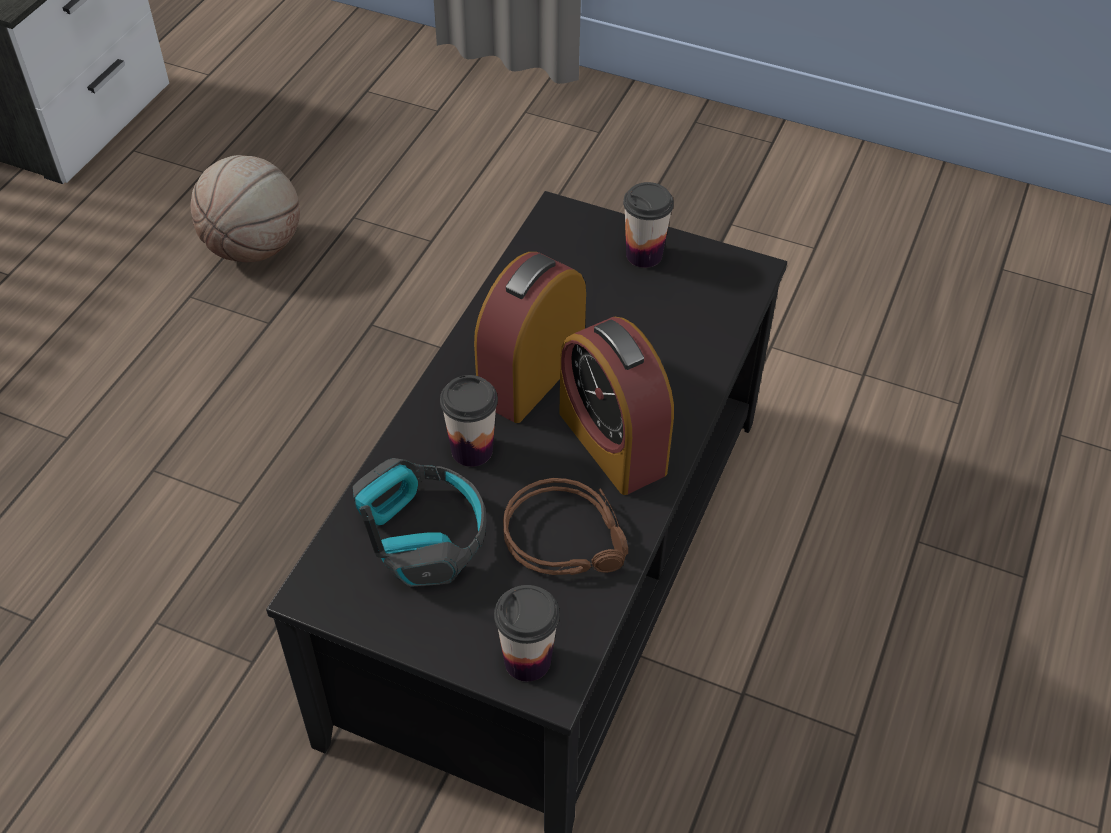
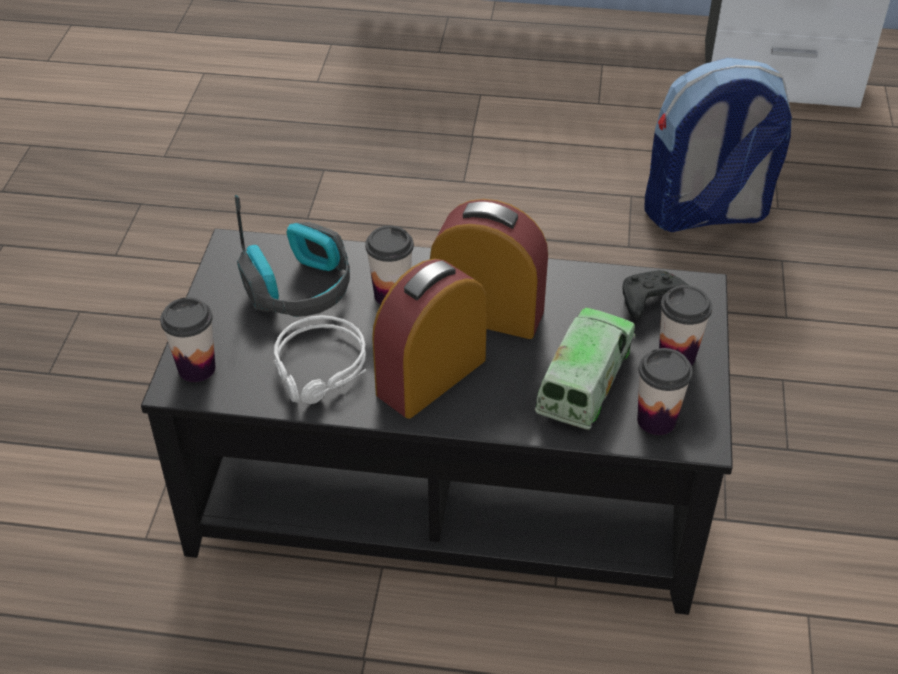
camera: 75 degrees right, 5 degrees down
basketball [190,155,300,262] -> backpack [644,58,792,232]
brown headphones [503,478,628,575] -> grey headphones [273,315,366,404]
none -> toy truck [535,307,635,430]
none -> black game controller [623,270,689,319]
none -> cup [637,348,693,435]

